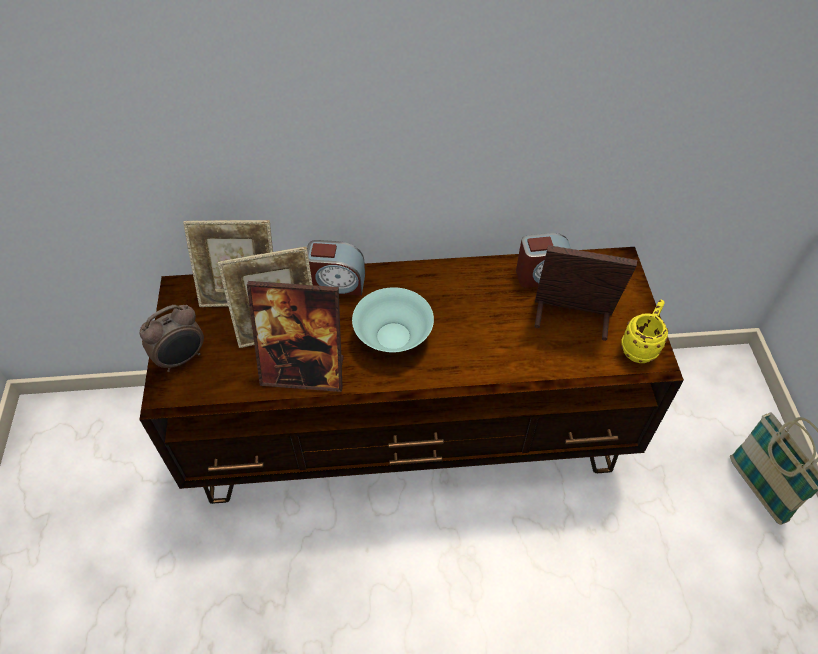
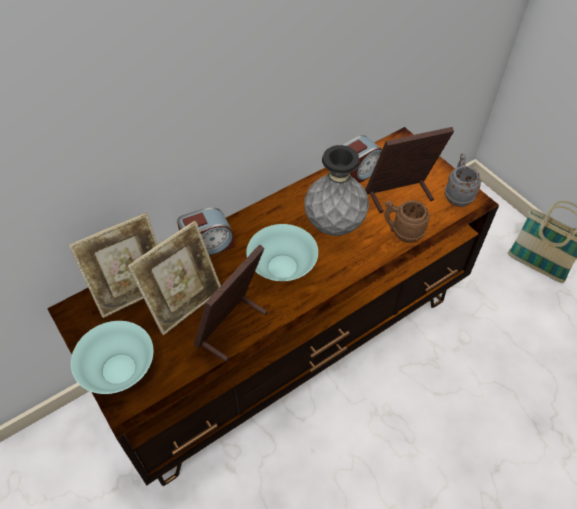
camera: 30 degrees left, 0 degrees up
alarm clock [140,305,204,372] -> turquoise bowl [71,321,153,394]
picture frame [247,281,344,392] -> picture frame turned 150 degrees clockwise [194,244,268,362]
yellow mug [621,300,668,363] -> grey mug [444,153,481,207]
none -> grey vase [304,145,369,236]
none -> brown mug [385,200,430,243]

